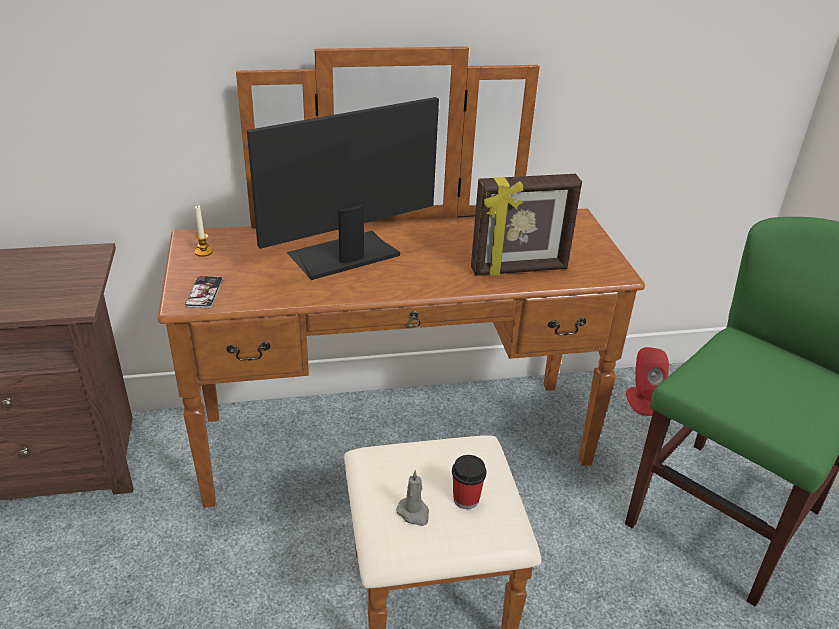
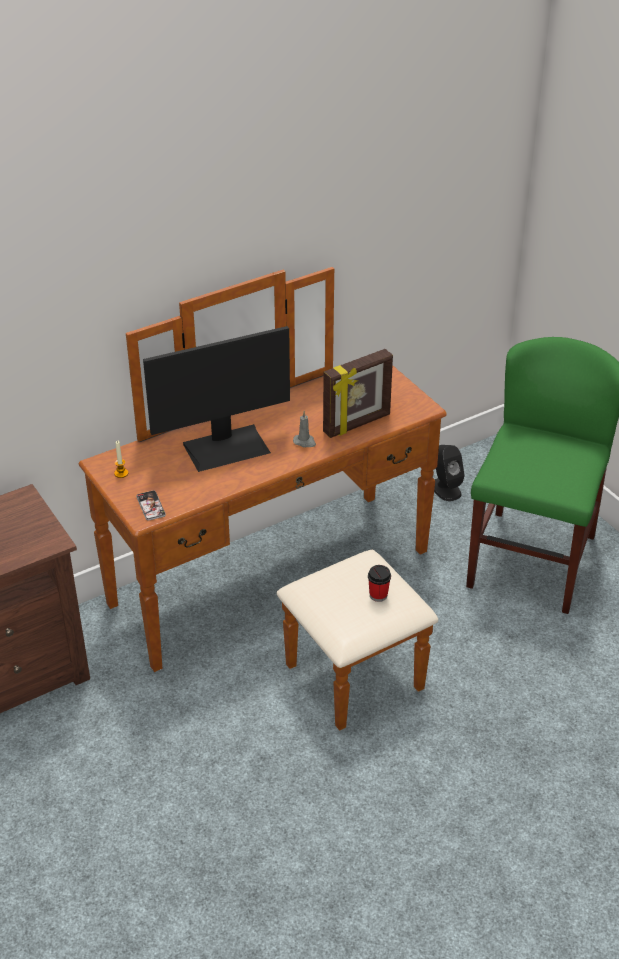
camera: 20 degrees left, 5 degrees up
monitor [247,97,439,280] -> monitor turned 150 degrees counterclockwise [143,326,290,472]
grey candle [396,470,429,526] -> grey candle moved to [293,411,316,447]
red speaker [626,347,669,416] -> black speaker [434,445,465,501]

